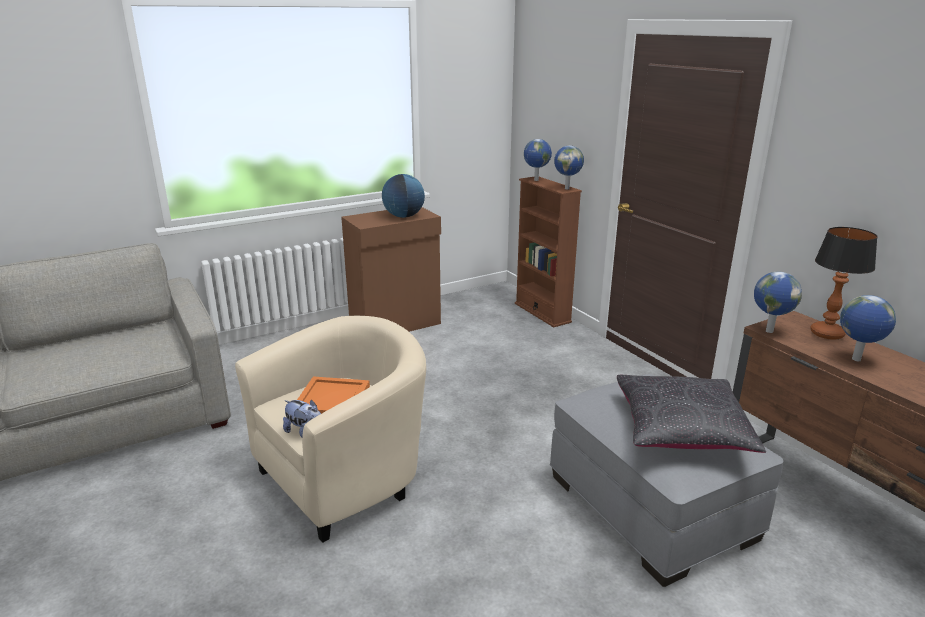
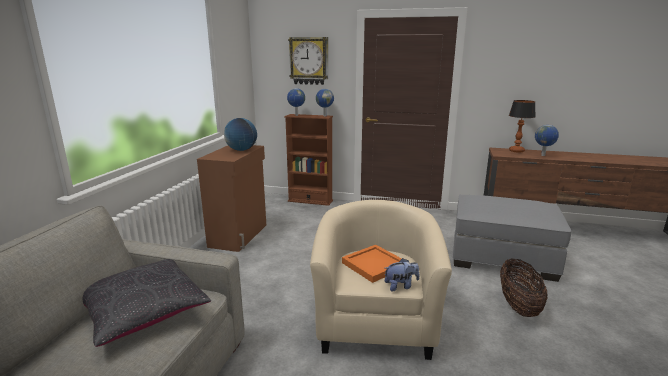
camera: 45 degrees left, 5 degrees down
black pillow [617,375,766,453] -> black pillow moved to [83,259,211,347]
globe [754,272,802,333] -> none
none -> wall clock [288,37,328,85]
none -> basket [500,259,548,317]

